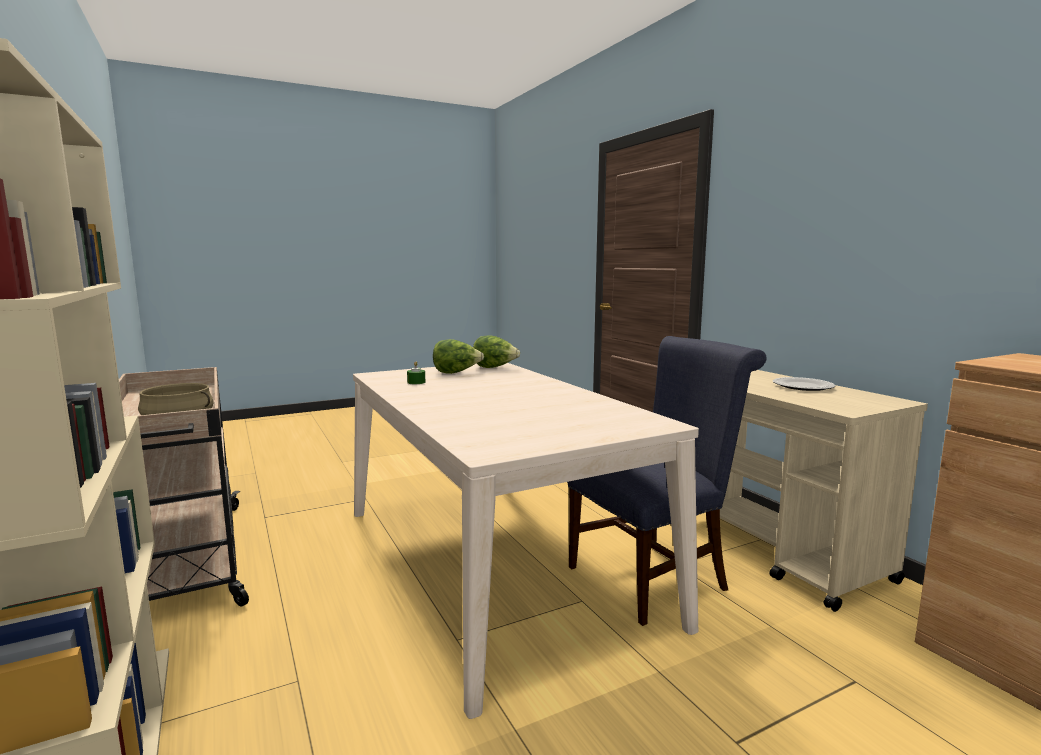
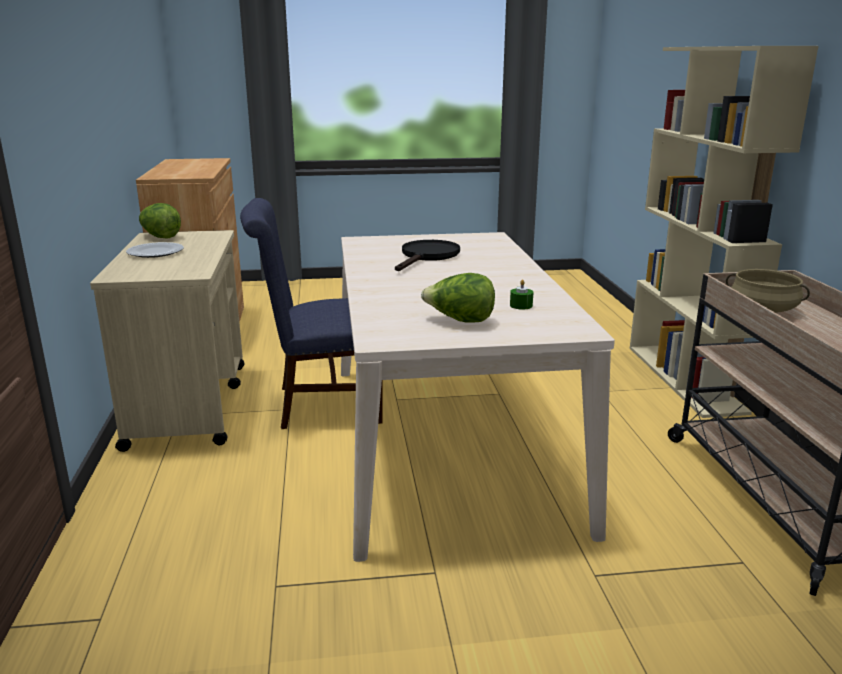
camera: 160 degrees left, 10 degrees up
lettuce [473,335,520,368] -> lettuce moved to [139,203,181,238]
none -> black frying pan [395,240,460,271]

